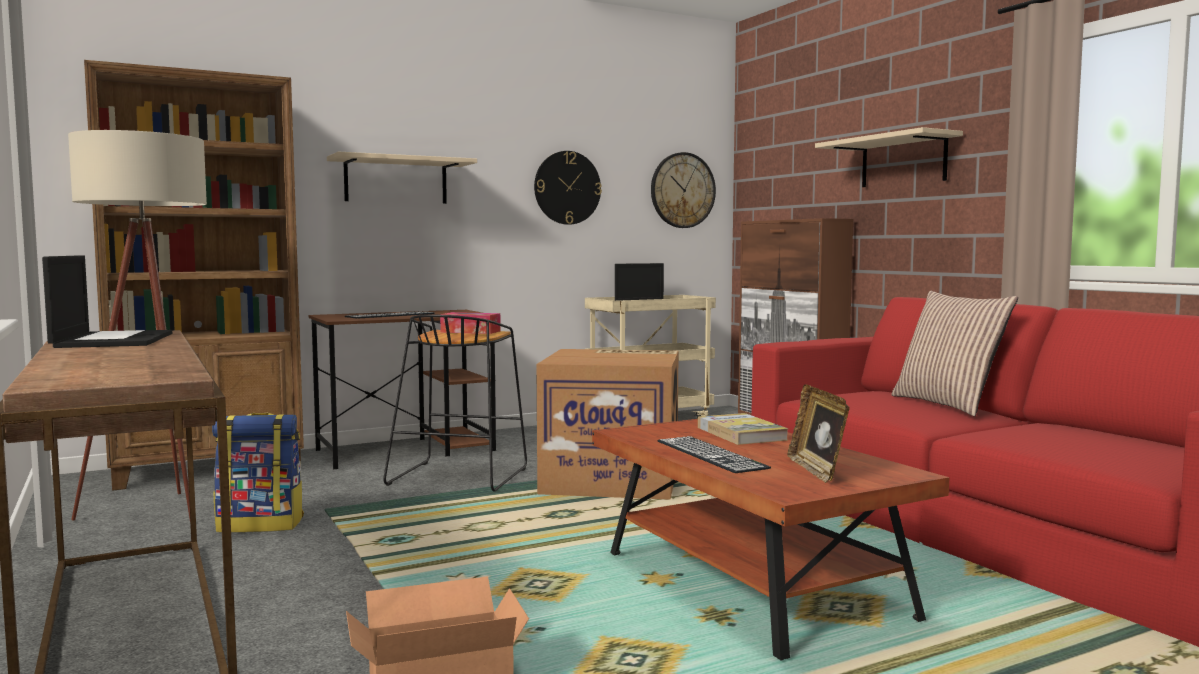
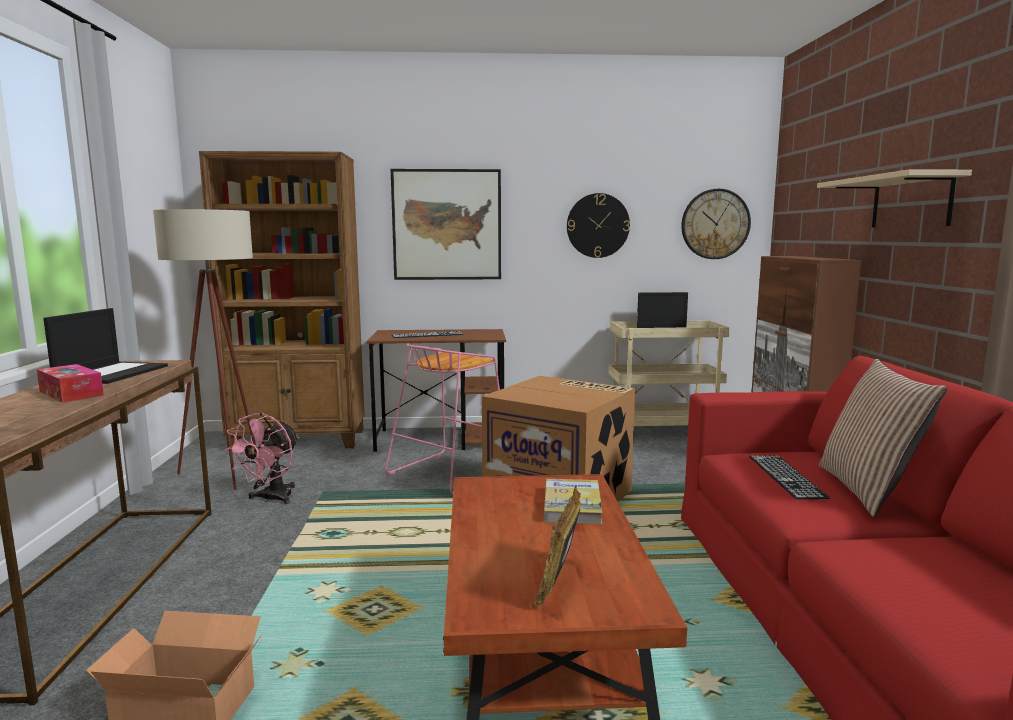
camera: 25 degrees right, 5 degrees up
backpack [212,413,304,533] -> pink fan [224,413,299,504]
beige shelf [327,152,477,204] -> picture [391,169,501,280]
black stool [383,315,527,492] -> pink stool [385,345,500,494]
tissue box [440,312,501,334] -> tissue box moved to [37,364,104,403]
keyboard [658,436,771,473] -> keyboard moved to [749,456,830,499]

